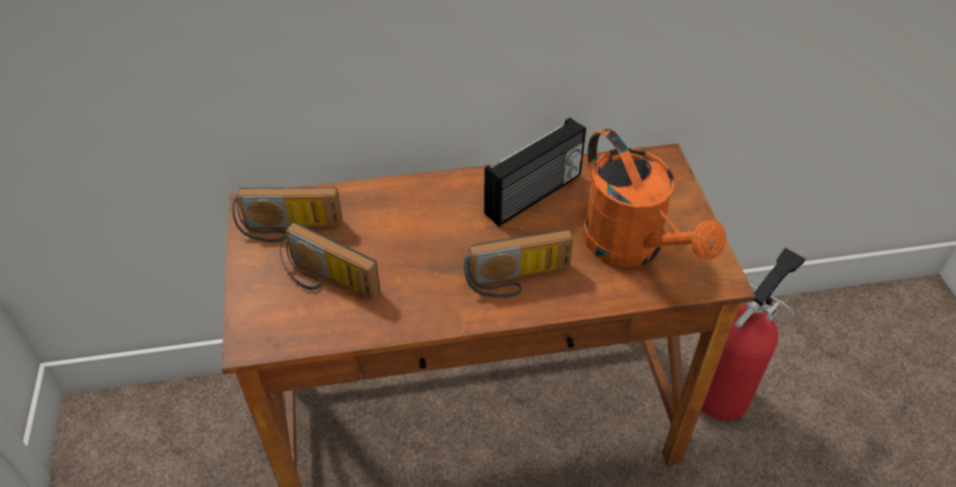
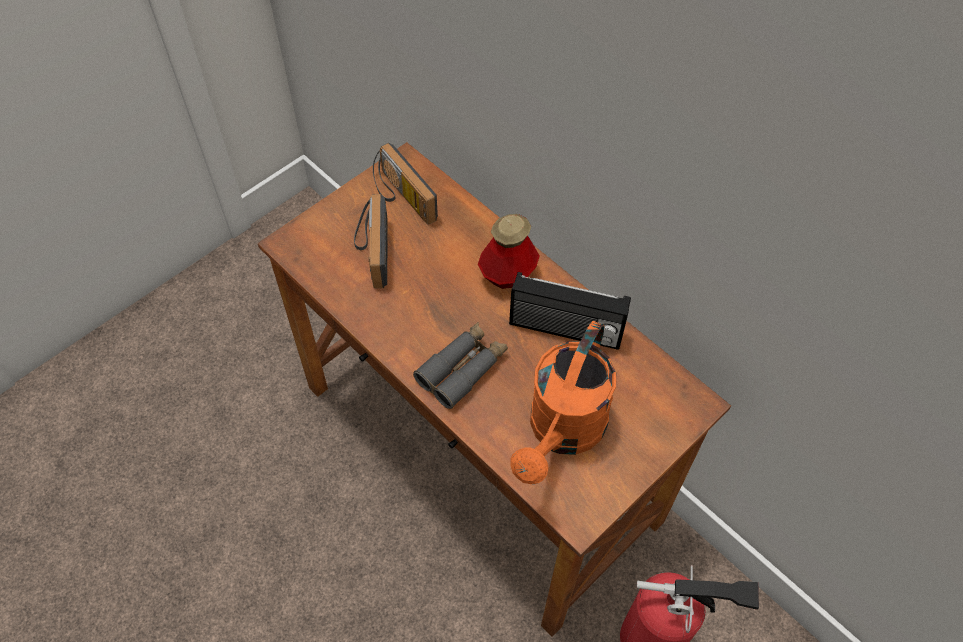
camera: 55 degrees right, 10 degrees up
radio [464,229,573,298] -> grey binoculars [413,322,508,409]
none -> bottle [478,214,540,289]

